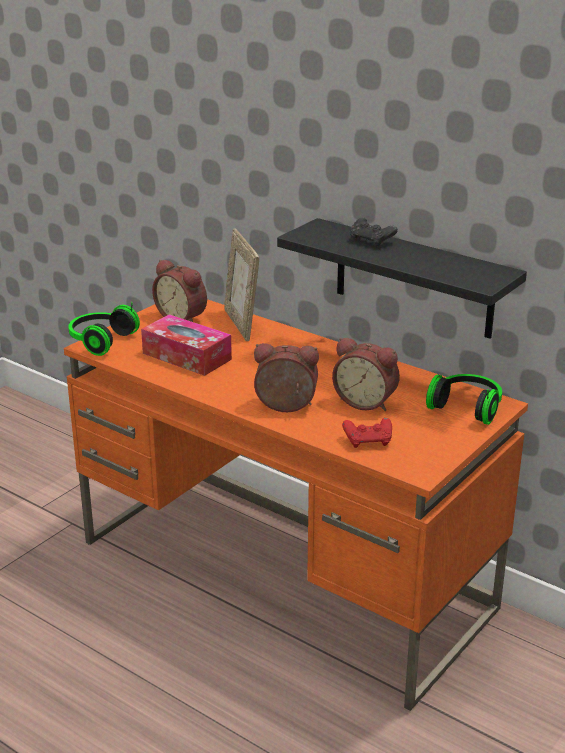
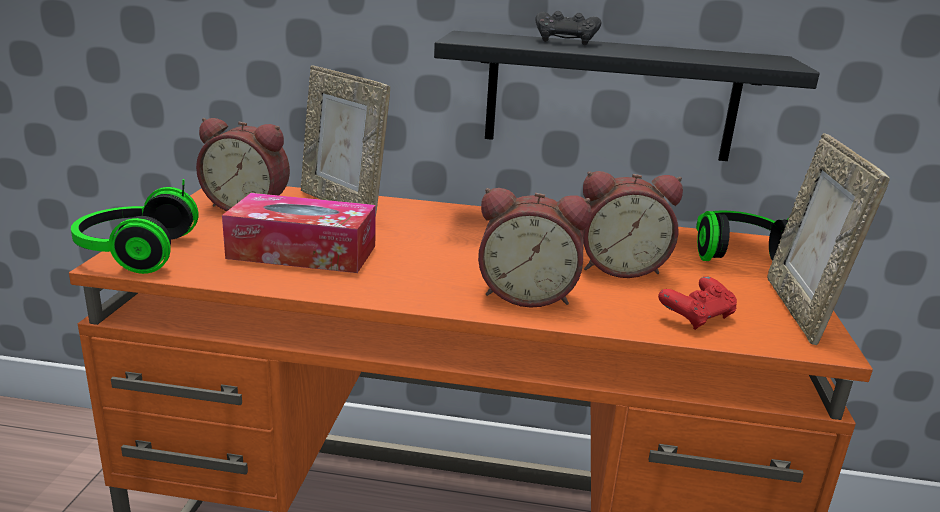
camera: 30 degrees left, 5 degrees down
alarm clock [254,343,319,412] -> alarm clock turned 150 degrees counterclockwise [478,188,592,308]
none -> picture frame [767,133,890,345]

